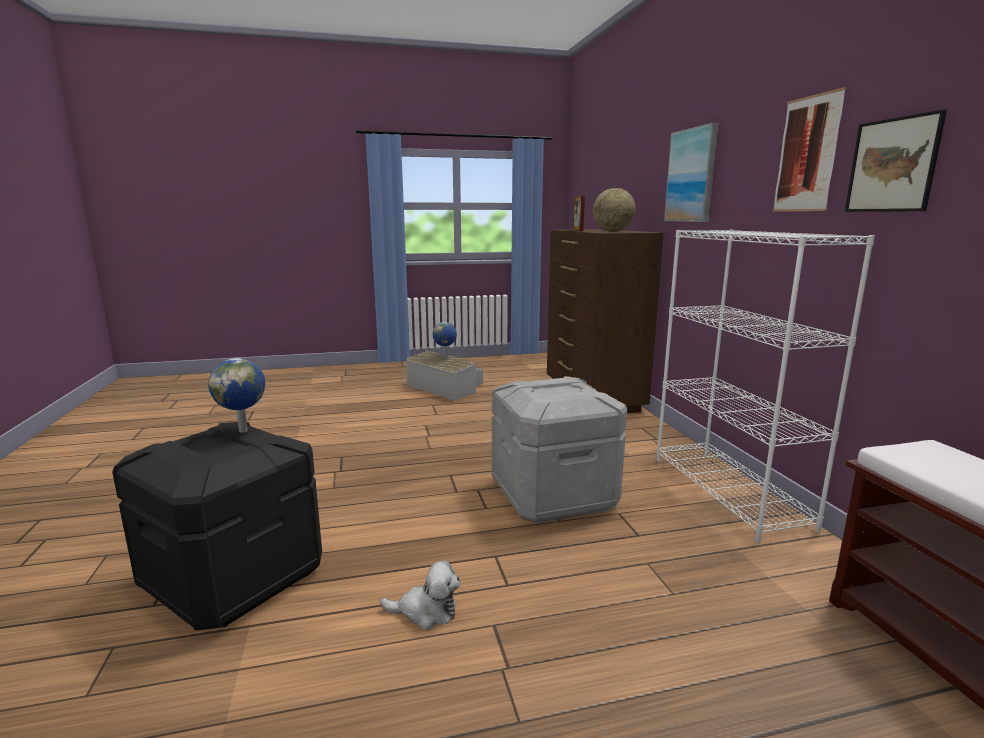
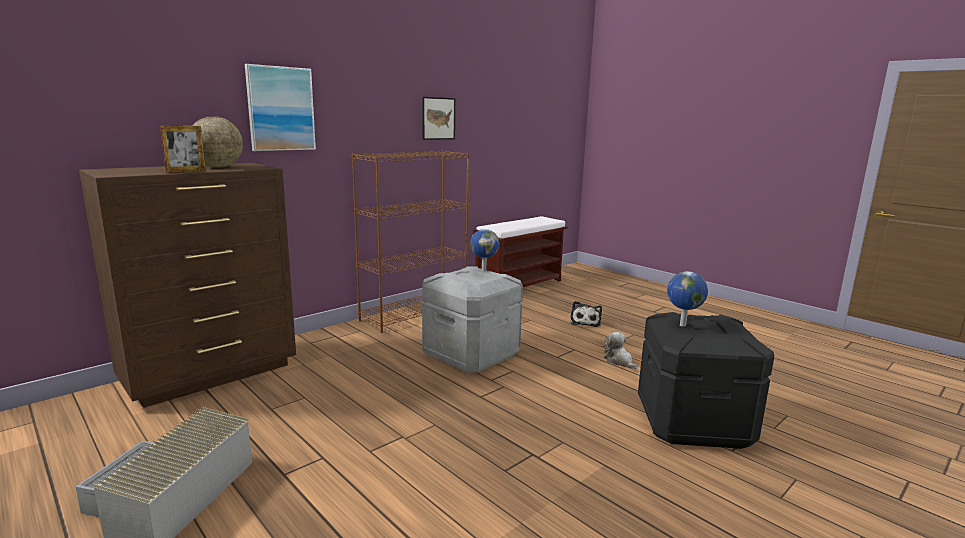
camera: 120 degrees left, 0 degrees up
globe [433,322,457,357] -> globe moved to [470,229,499,271]
white bookcase [656,229,875,543] -> brown bookcase [352,151,470,333]
picture [773,87,847,211] -> none
none -> plush toy [570,301,602,327]

